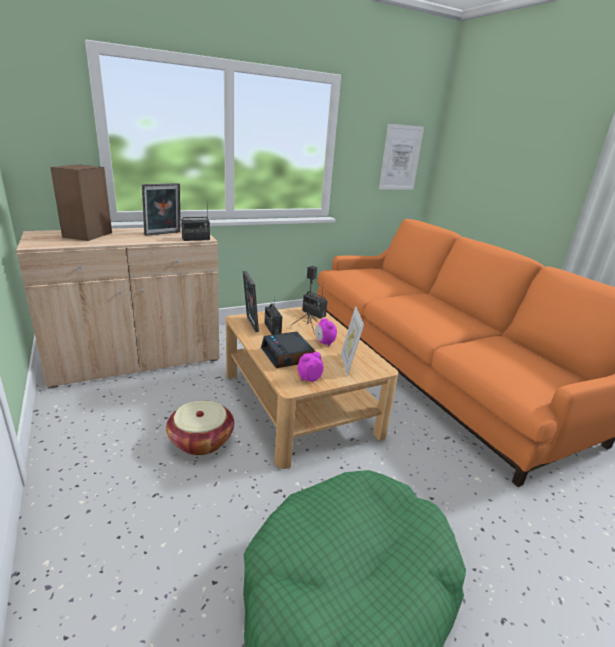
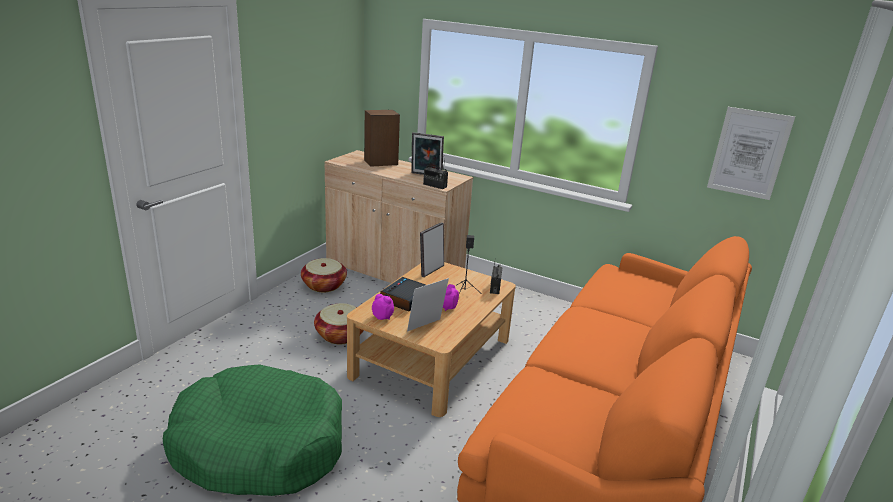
camera: 55 degrees right, 0 degrees up
radio [264,296,282,335] -> none
none -> basket [301,258,347,292]

